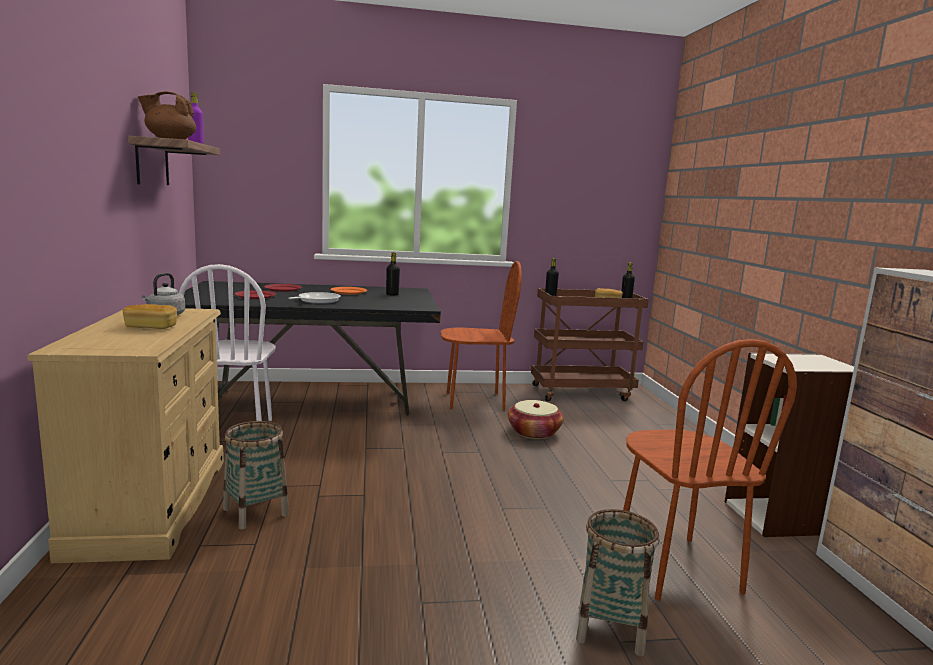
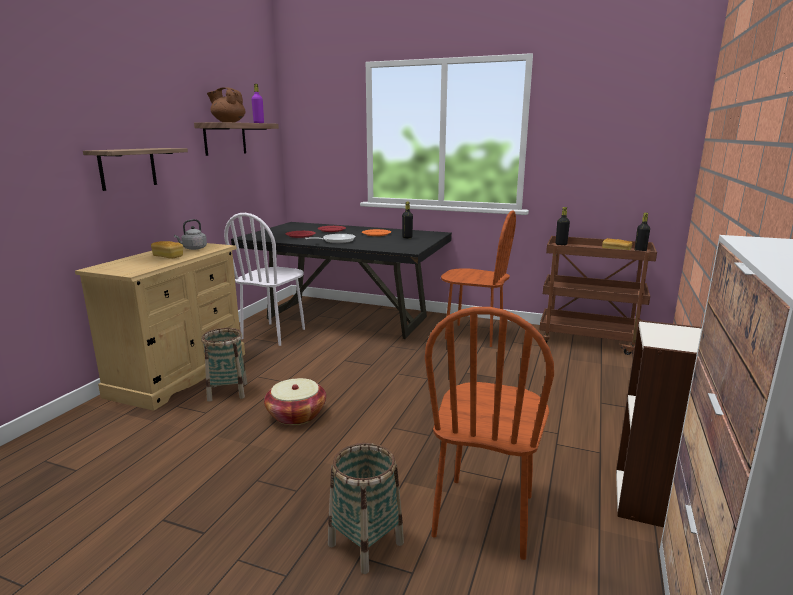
camera: 30 degrees right, 5 degrees up
basket [508,400,564,439] -> basket moved to [264,378,326,425]
none -> shelf [83,148,188,191]

